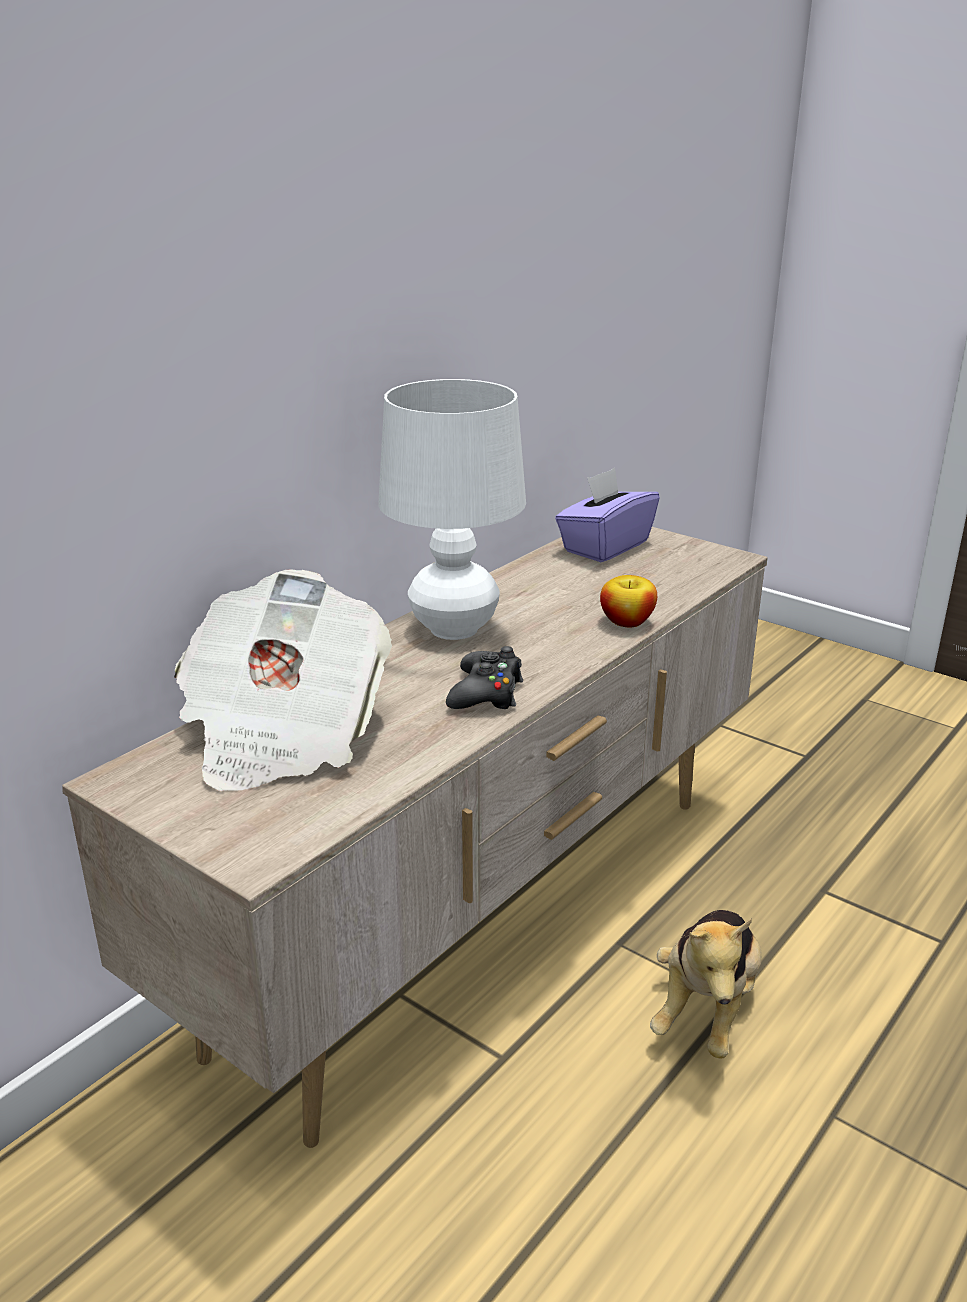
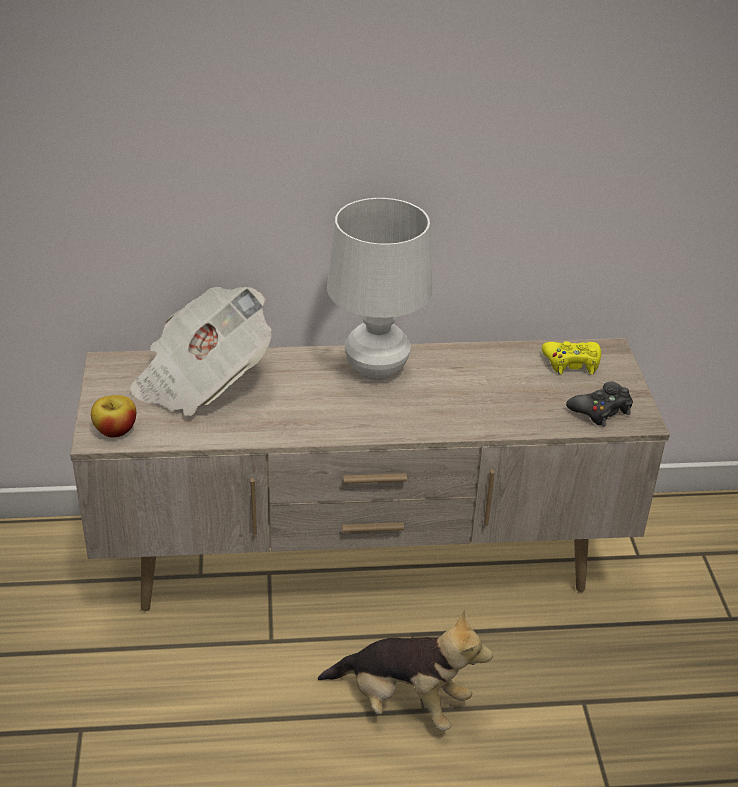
camera: 45 degrees right, 10 degrees up
black game controller [446,646,523,709] -> black game controller moved to [566,381,633,426]
purple tissue box [555,468,660,562] -> yellow game controller [542,341,601,374]
apple [600,575,657,628] -> apple moved to [91,395,136,438]
plush toy [650,910,762,1059] -> plush toy turned 135 degrees counterclockwise [318,609,493,731]

